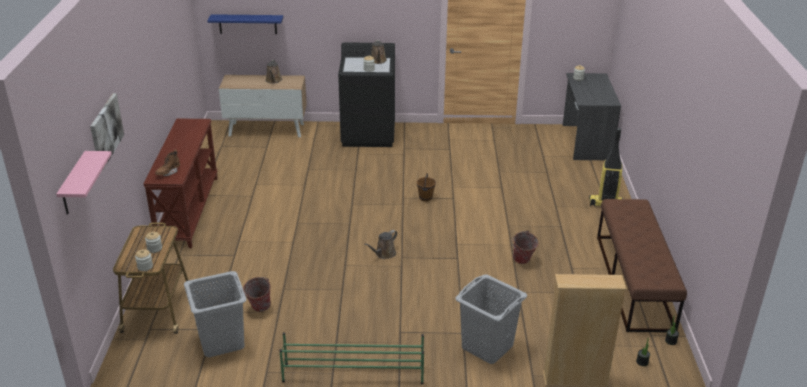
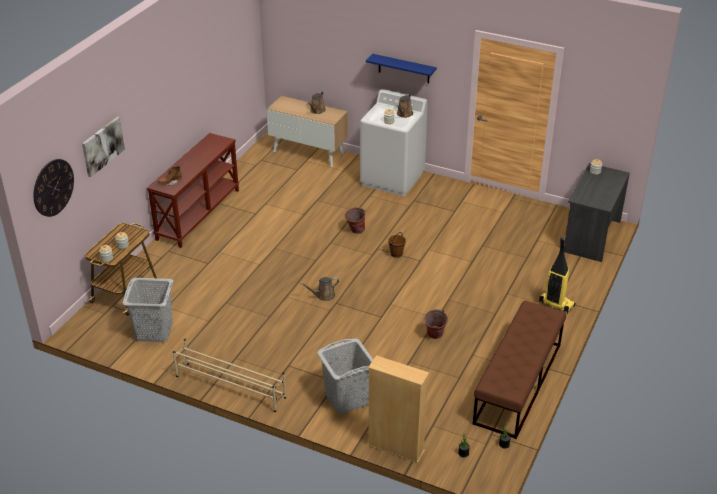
camera: 25 degrees right, 5 degrees up
pink shelf [56,151,112,215] -> wall clock [33,159,74,217]
blue shelf [207,14,283,34] -> blue shelf moved to [366,54,437,83]
bucket [243,277,271,312] -> bucket moved to [344,207,365,234]
green shoe rack [279,332,424,384] -> beige shoe rack [173,339,286,412]
black washing machine [338,42,395,147] -> white washing machine [360,89,428,196]

